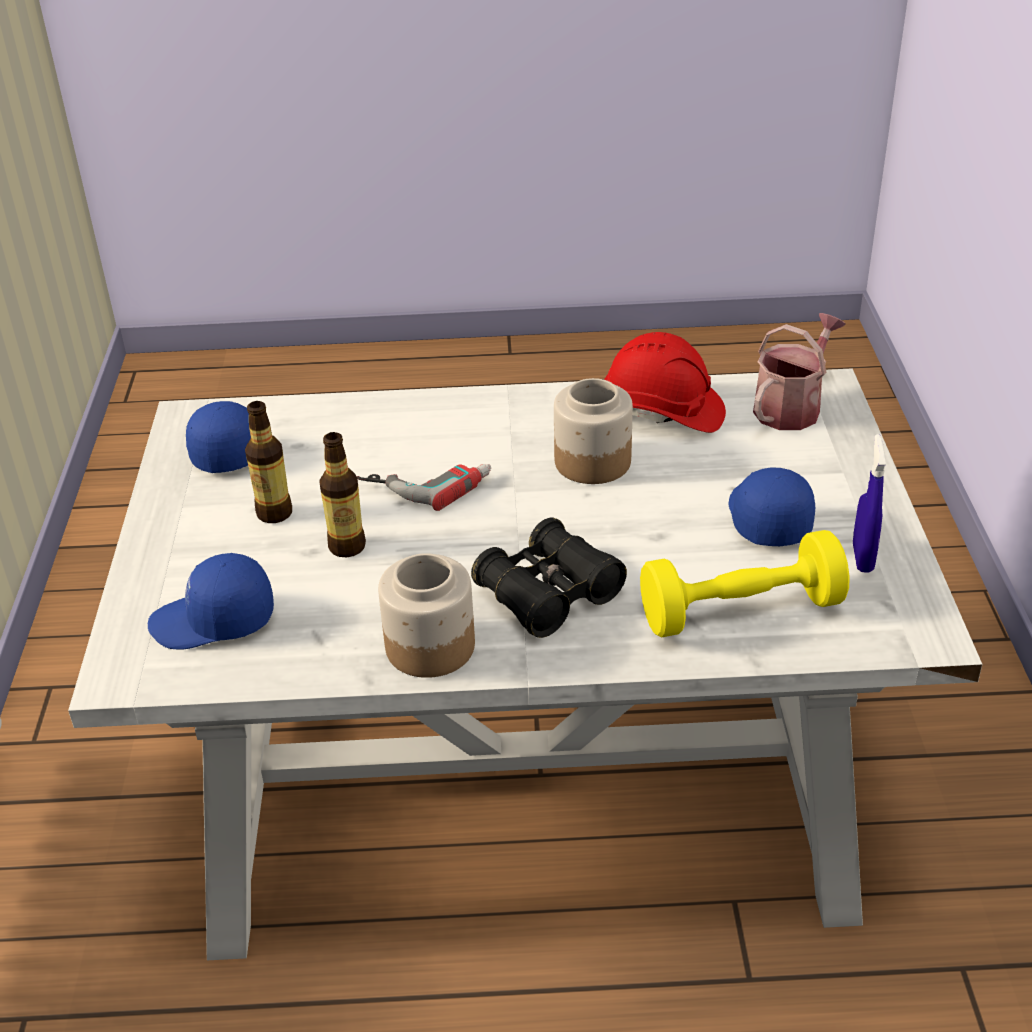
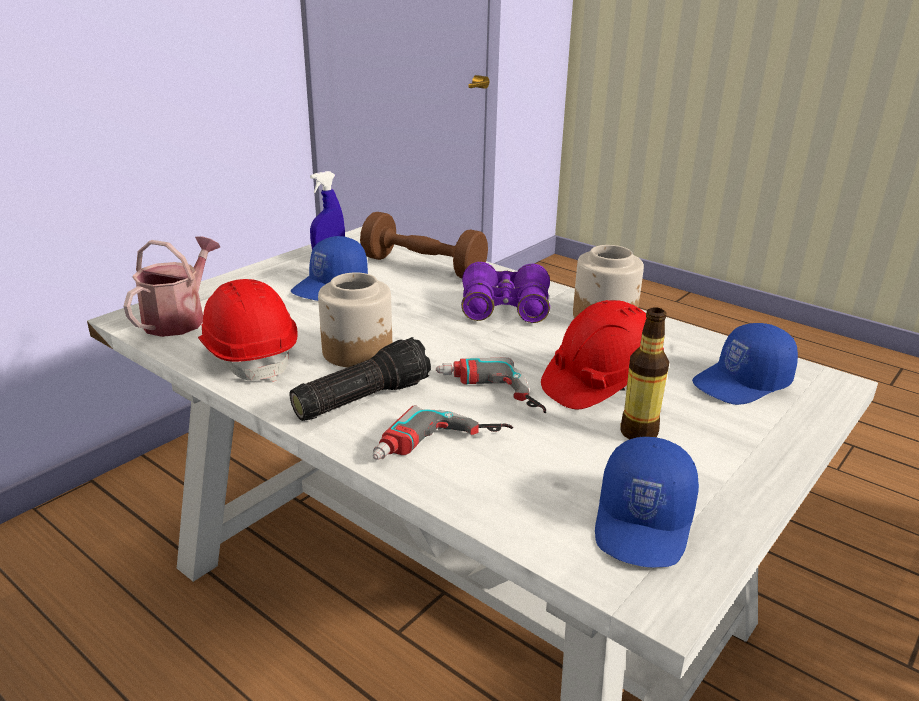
camera: 140 degrees left, 10 degrees down
blue cap [148,553,274,649] -> blue cap turned 120 degrees clockwise [692,323,798,405]
bottle [319,432,366,557] -> red hard hat [541,300,664,409]
black binoculars [471,518,627,638] -> purple binoculars [461,262,550,323]
yellow dumbbell [640,530,850,637] -> brown dumbbell [360,212,488,278]
watering can [753,313,846,430] -> watering can turned 120 degrees clockwise [123,236,220,337]
none -> flashlight [289,337,431,421]
none -> power drill [373,405,513,460]

